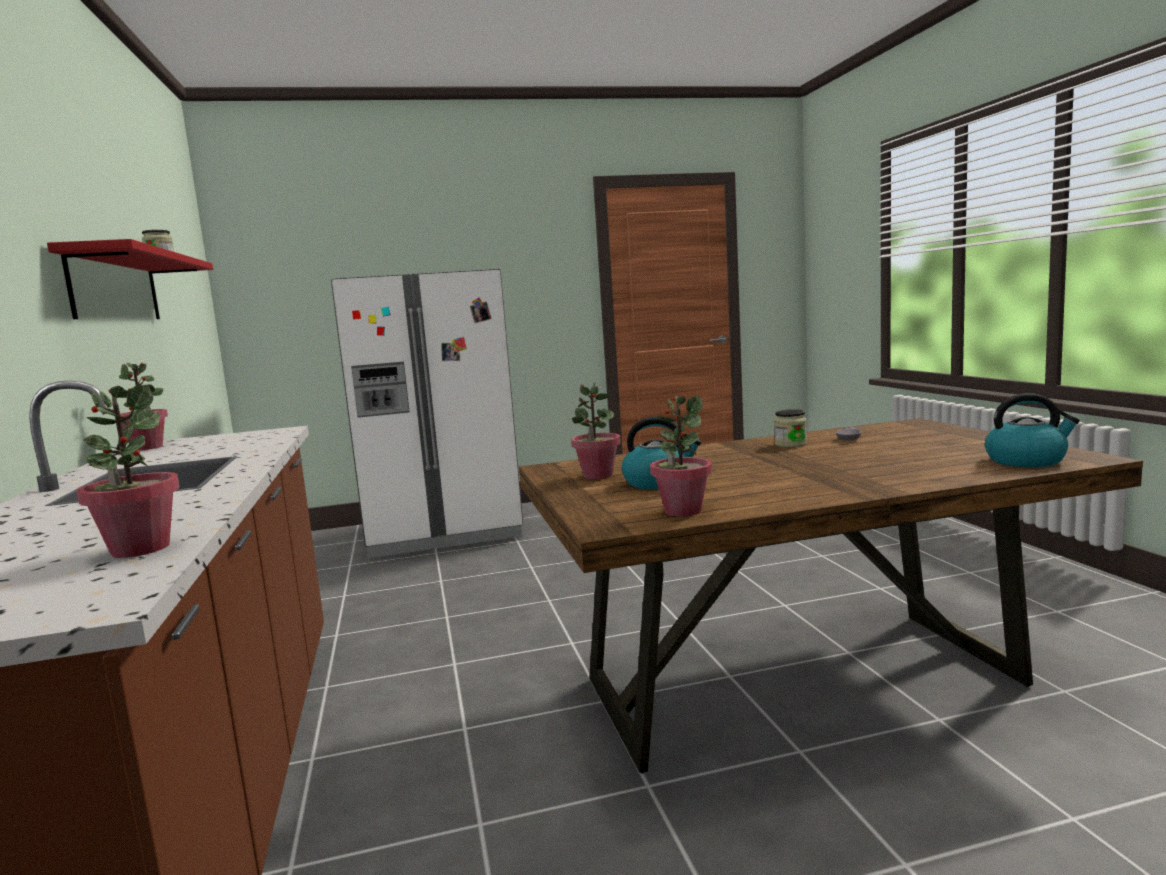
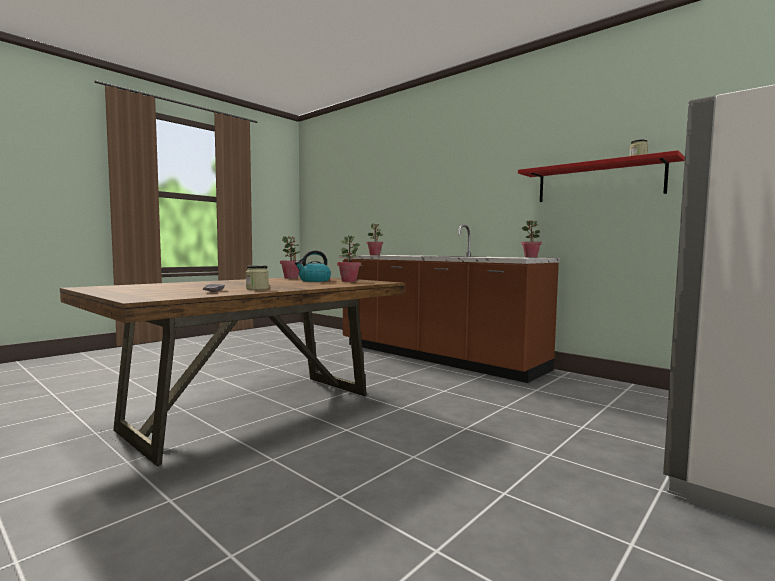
camera: 145 degrees right, 5 degrees down
kettle [985,393,1080,467] -> none

